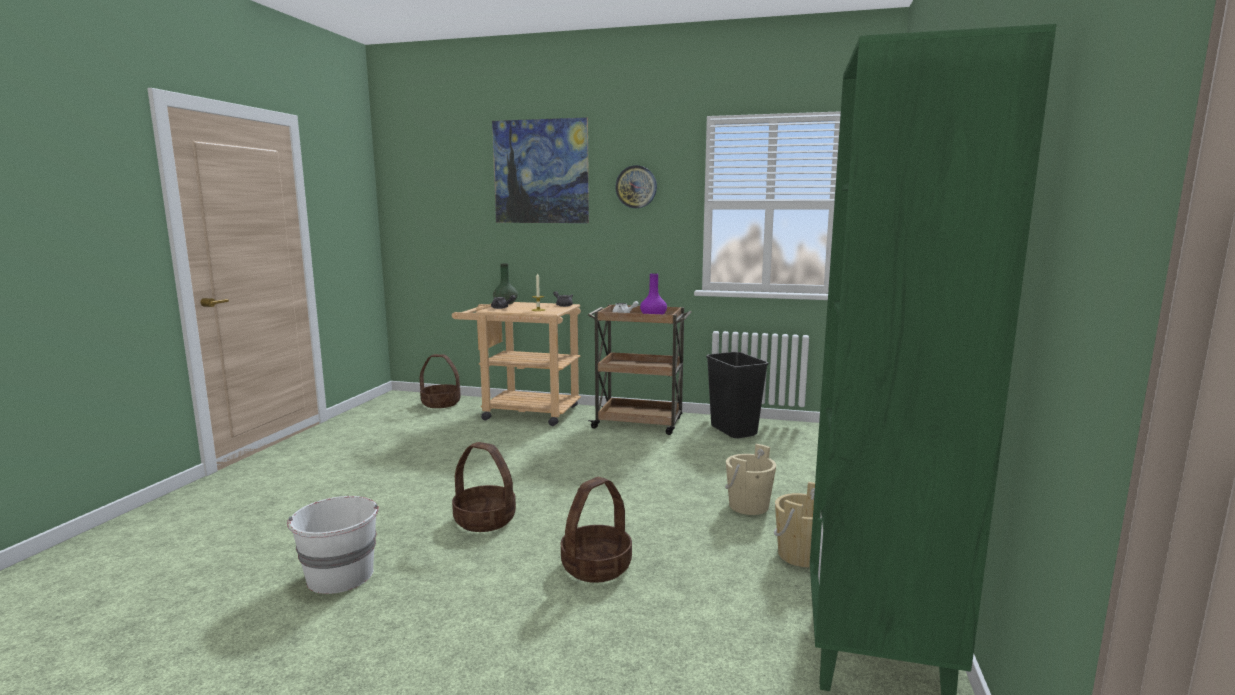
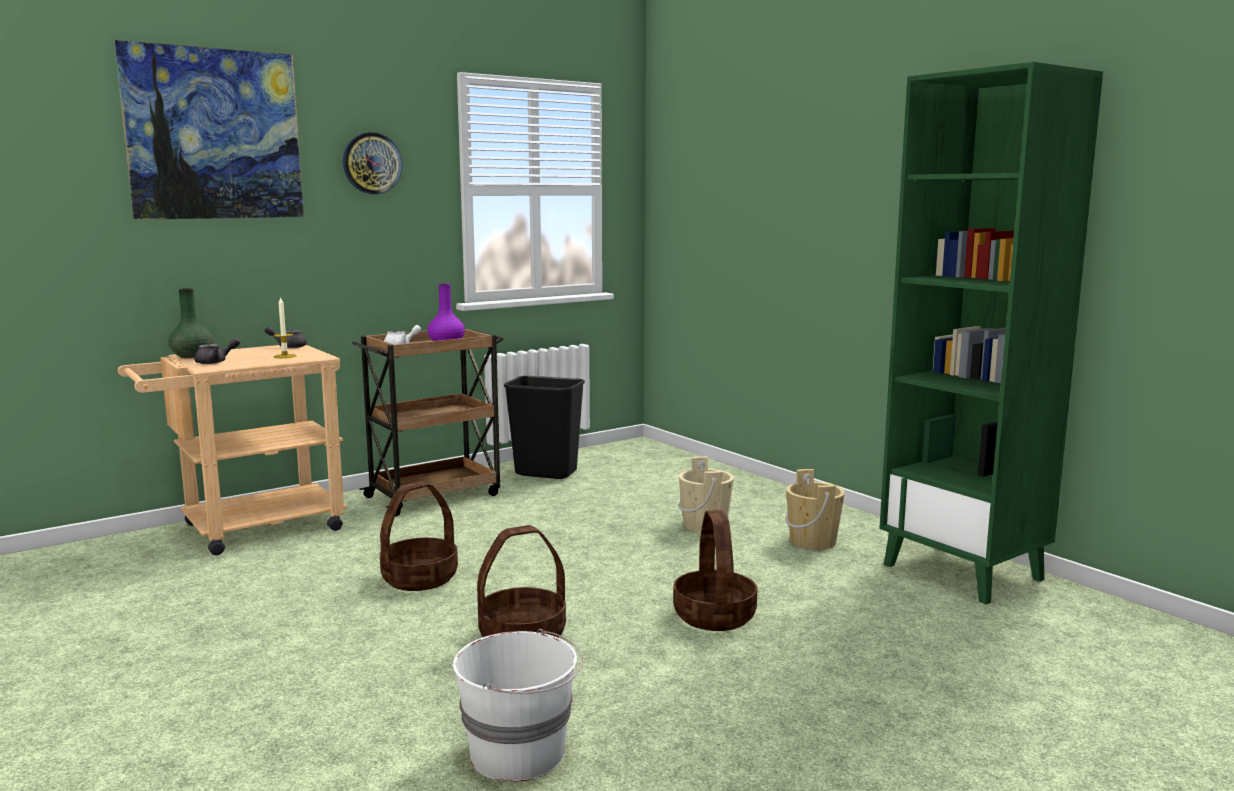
camera: 50 degrees left, 0 degrees up
basket [420,354,461,408] -> basket moved to [380,481,458,591]

